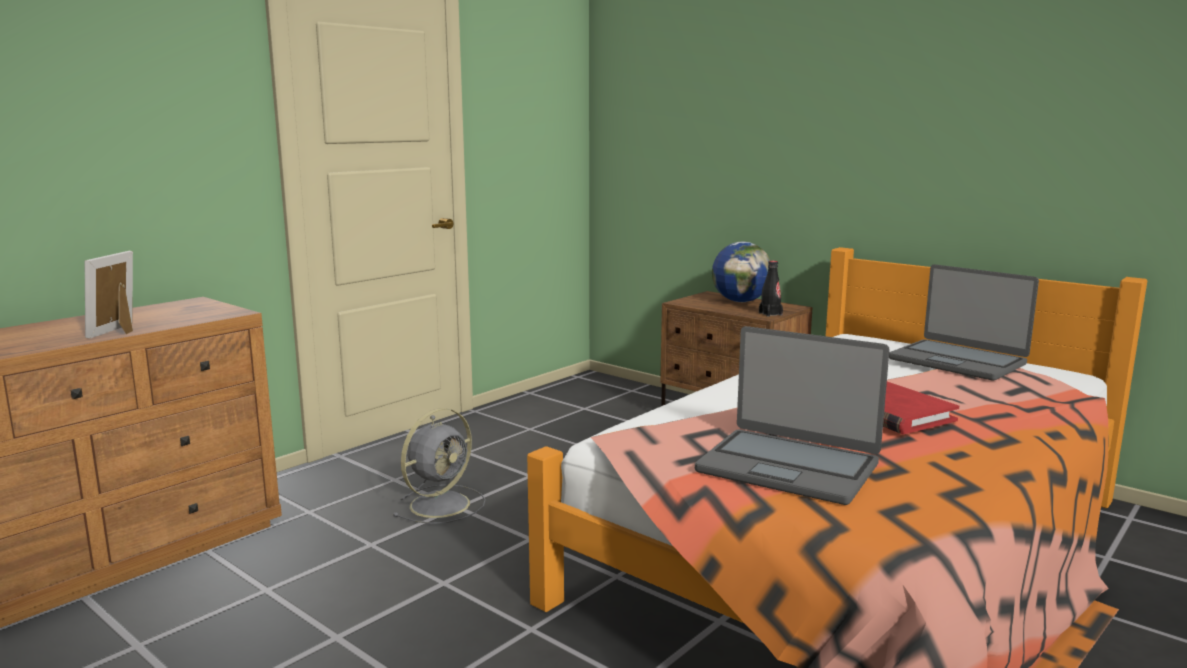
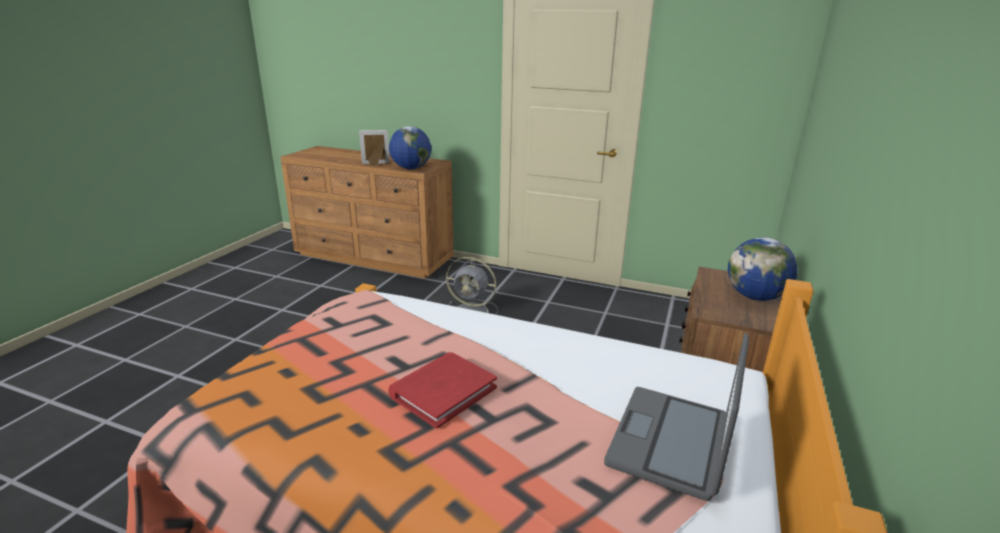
camera: 70 degrees right, 10 degrees up
laptop [695,326,890,505] -> none
black bottle [759,261,783,317] -> none
none -> globe [389,126,431,169]

